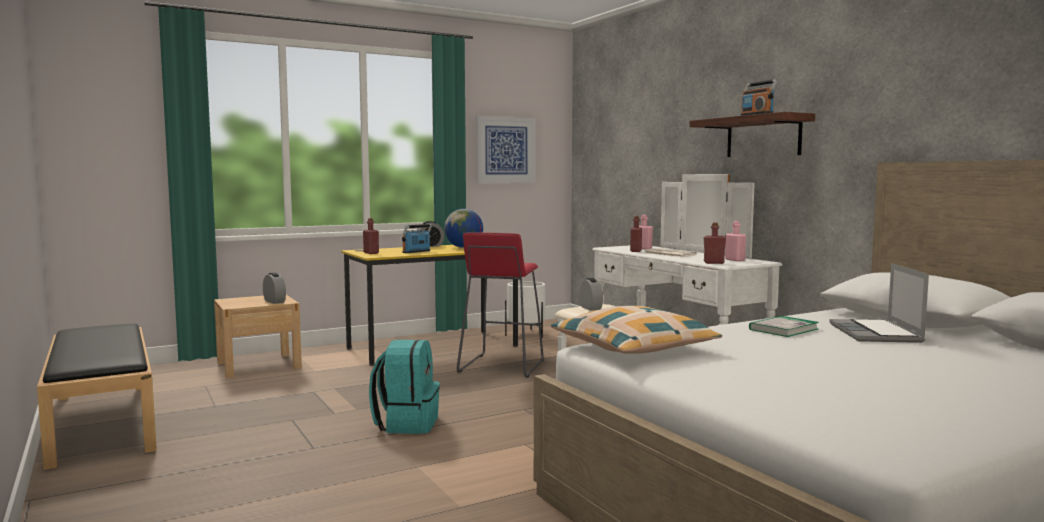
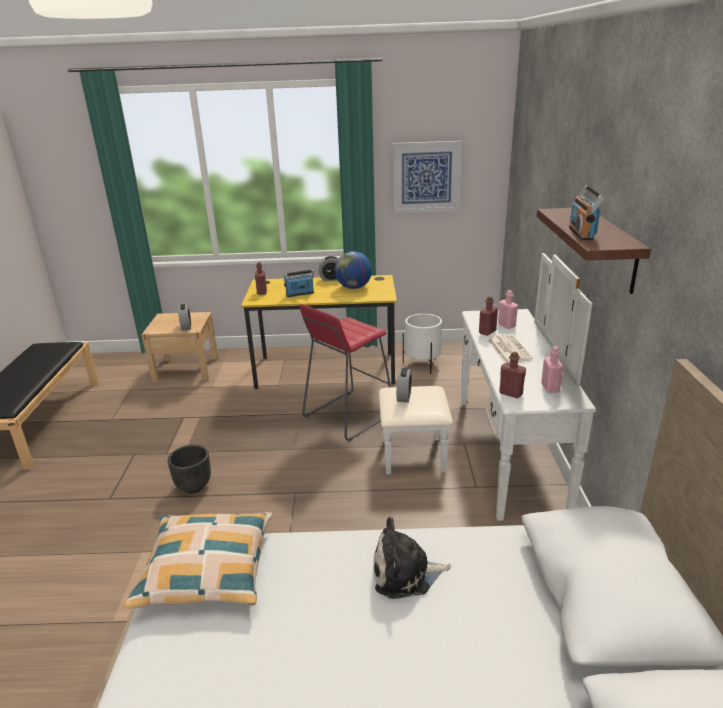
camera: 30 degrees right, 20 degrees up
turquoise backpack [369,340,440,434] -> black planter [168,445,211,493]
book [749,316,819,337] -> plush toy [373,517,451,599]
laptop [829,263,929,343] -> none

